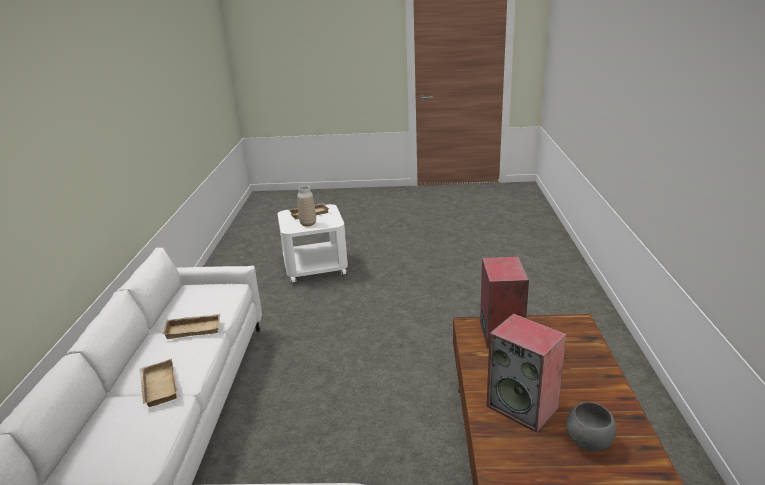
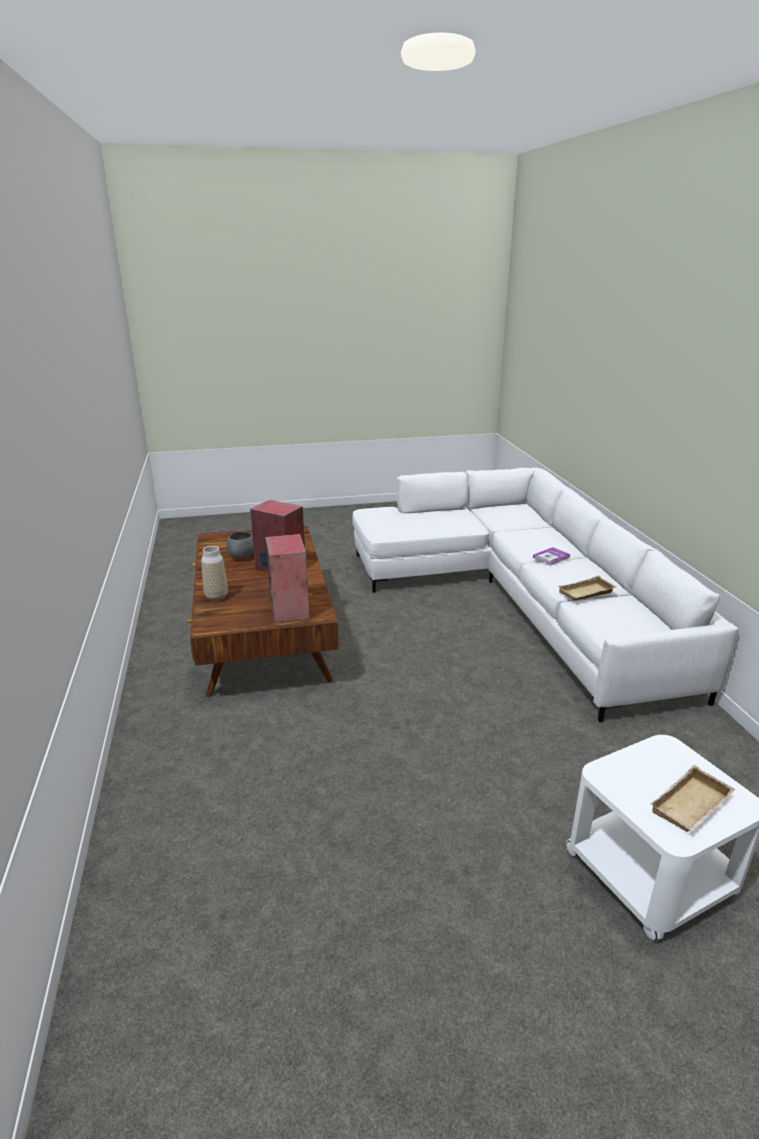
camera: 165 degrees right, 0 degrees up
beige tray [140,359,178,407] -> book [533,547,571,565]
vase [297,186,316,226] -> vase moved to [201,546,228,601]

